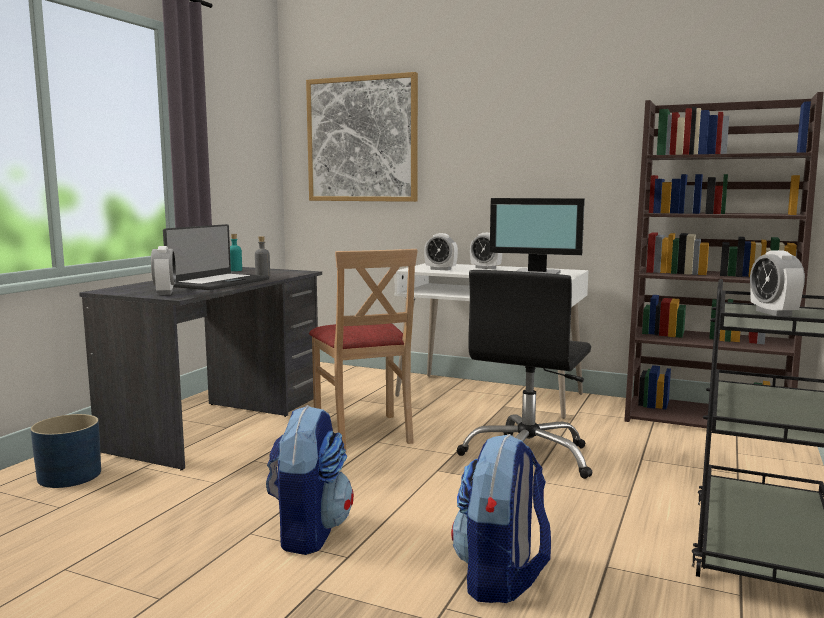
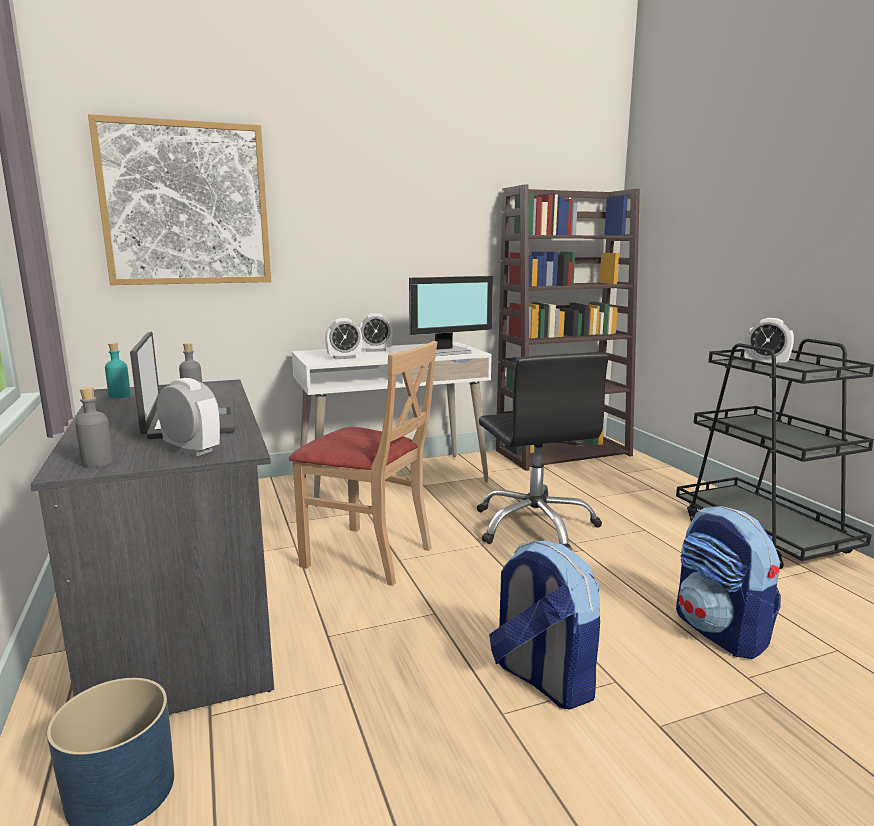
camera: 45 degrees left, 5 degrees up
none -> grey bottle [75,387,114,467]

